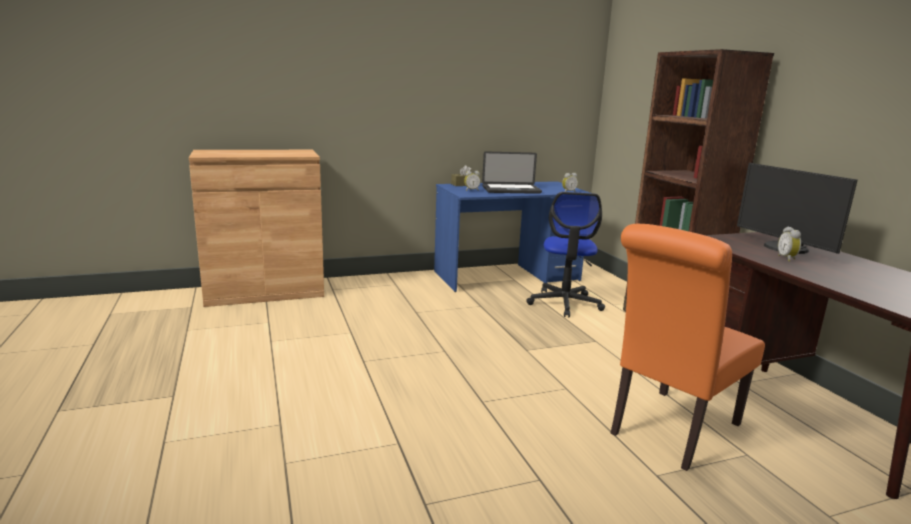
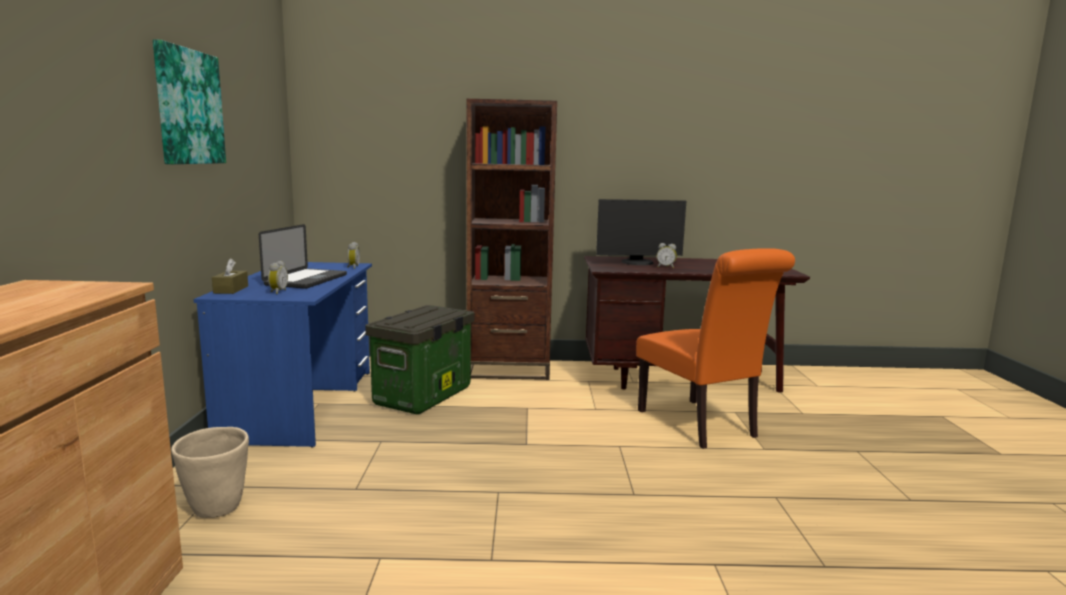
camera: 70 degrees left, 5 degrees down
office chair [526,192,605,317] -> storage box [365,305,474,415]
none -> picture [153,40,226,164]
none -> beige planter [171,427,249,518]

